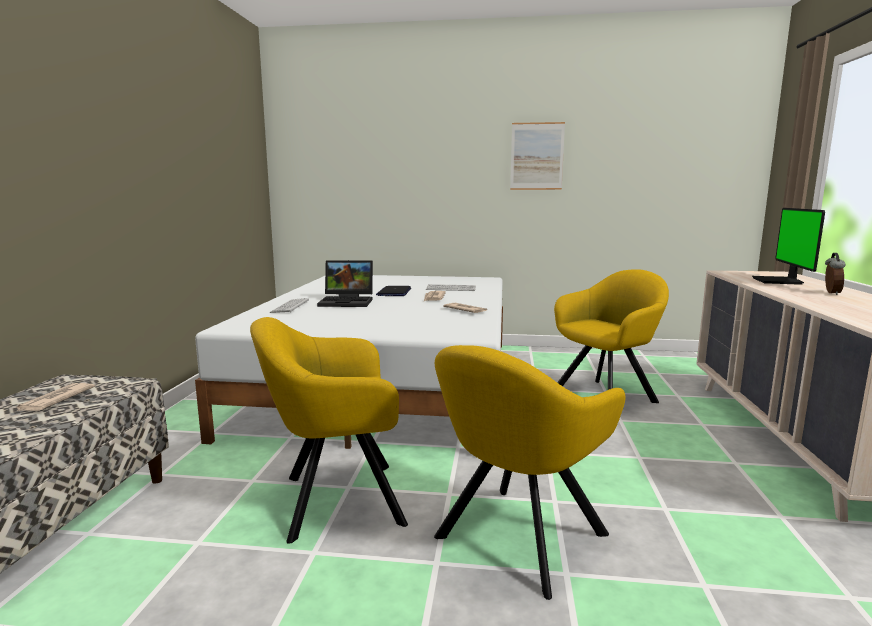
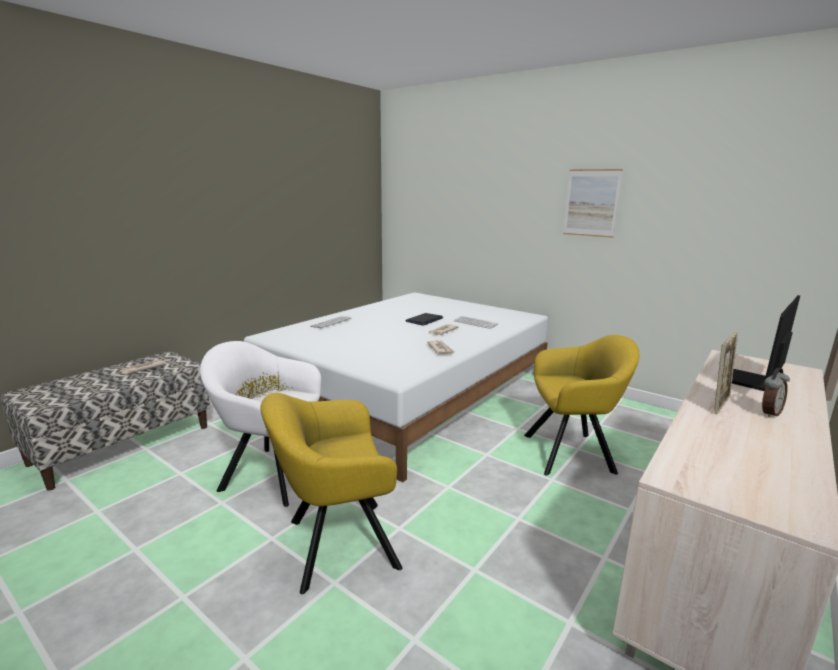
camera: 30 degrees right, 5 degrees up
yellow armchair [250,317,408,544] -> white armchair [200,341,321,507]
laptop [317,260,373,307] -> none
none -> picture frame [714,333,738,414]

